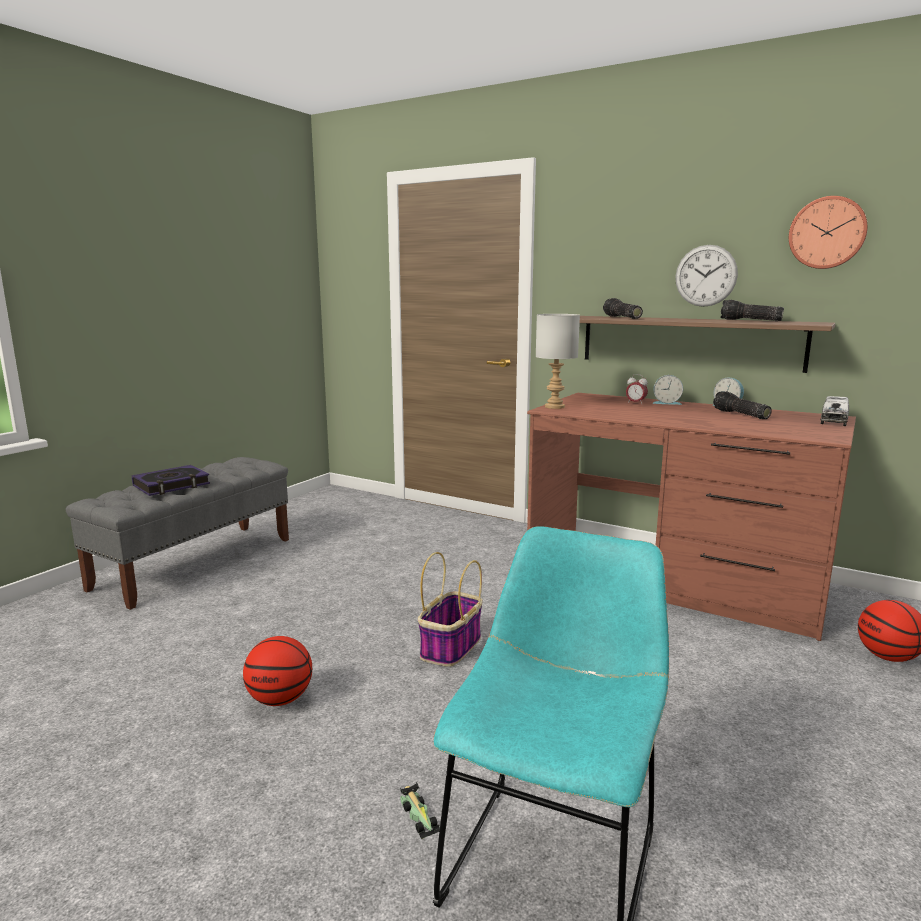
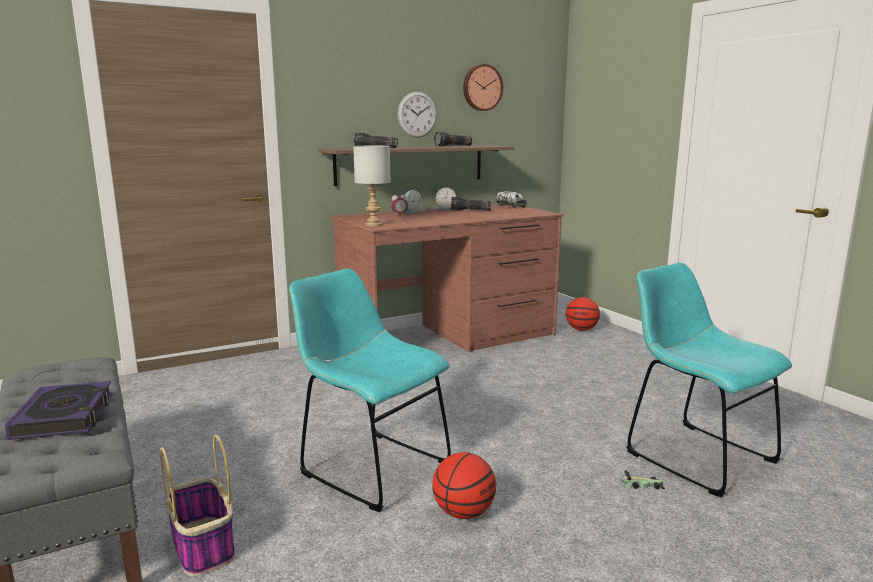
camera: 60 degrees left, 0 degrees up
basket [418,552,483,667] -> basket moved to [160,435,235,577]
none -> turquoise chair [289,268,451,512]

